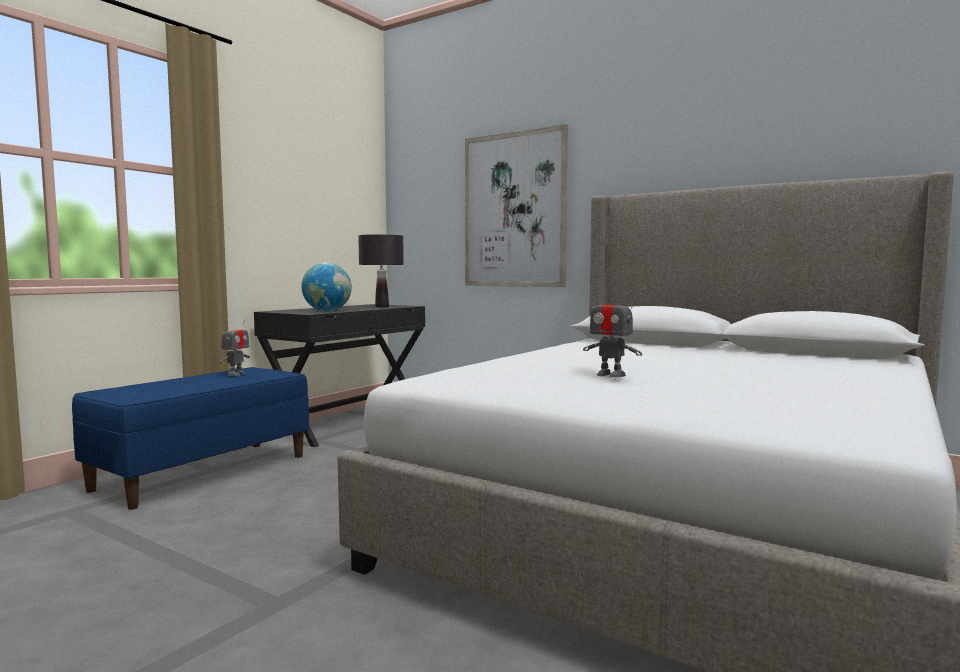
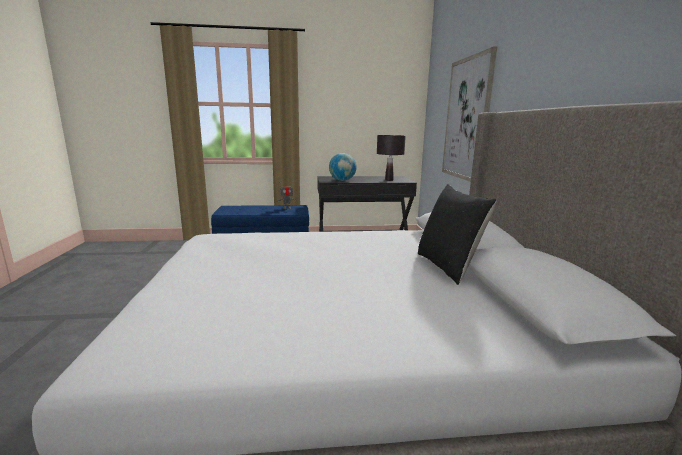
camera: 50 degrees right, 10 degrees up
toy robot [583,288,642,378] -> none
none -> black pillow [418,184,497,285]

